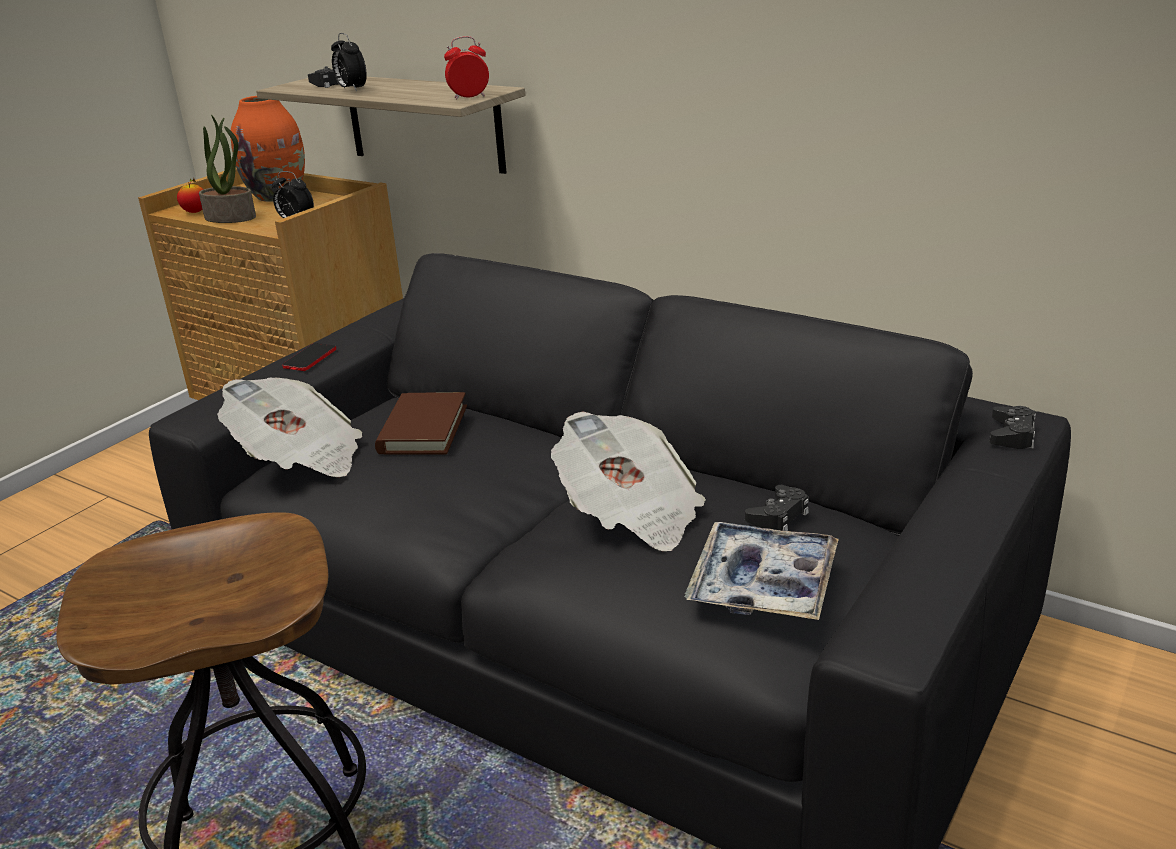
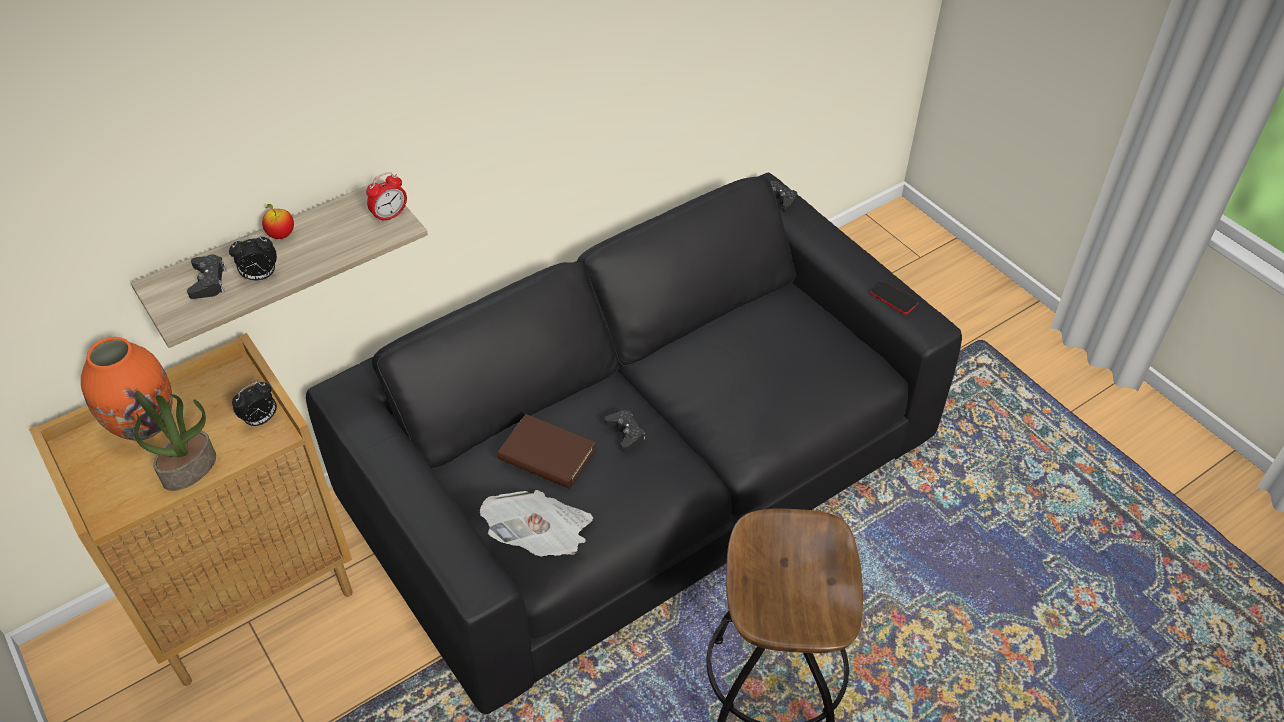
camera: 70 degrees left, 20 degrees up
apple [177,178,204,213] -> apple moved to [262,204,294,239]
phone [282,343,336,371] -> phone moved to [870,281,918,315]
alarm clock [444,36,489,99] -> alarm clock turned 135 degrees counterclockwise [366,172,407,223]
newspaper [551,412,706,551] -> none
tray [684,522,839,620] -> none
black game controller [745,485,809,531] -> black game controller moved to [605,410,645,451]

